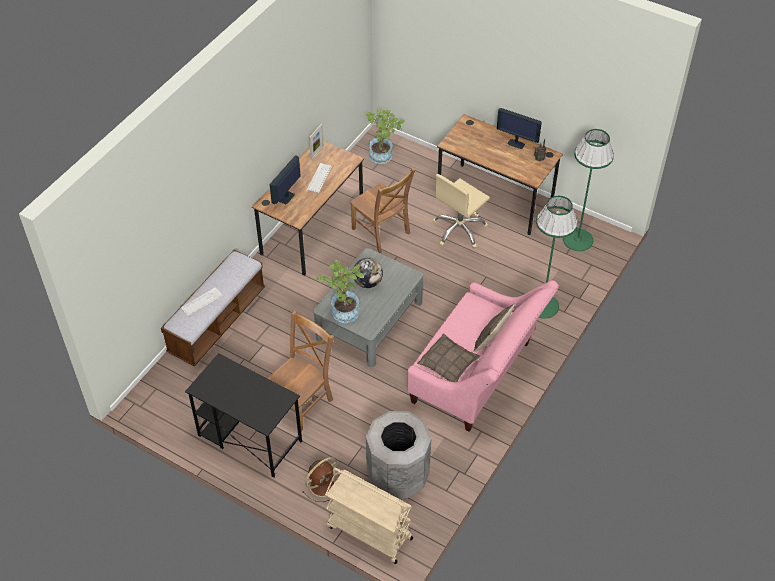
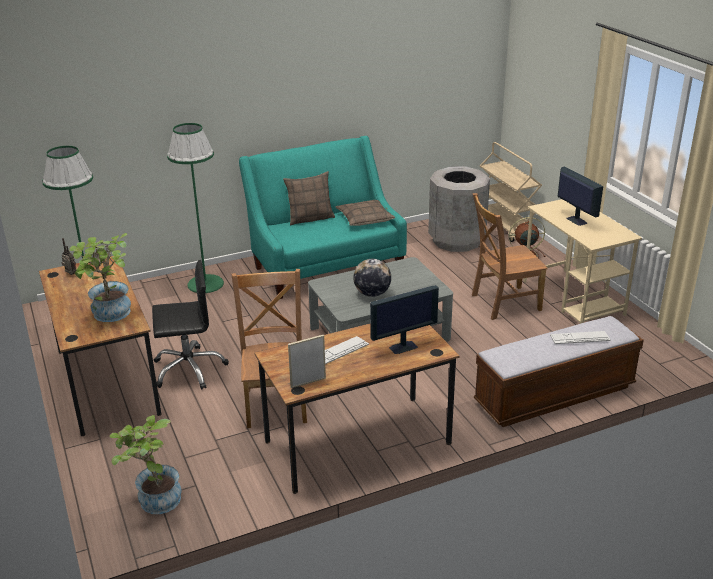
camera: 145 degrees left, 20 degrees down
black desk [185,353,302,478] -> beige desk [523,199,642,324]
potted plant [317,260,364,323] -> potted plant moved to [69,233,131,322]
pink sofa [407,280,559,432] -> turquoise sofa [239,136,407,299]
beige office chair [433,174,490,248] -> black office chair [152,260,229,390]
monitor [497,108,542,149] -> monitor moved to [558,166,603,226]

